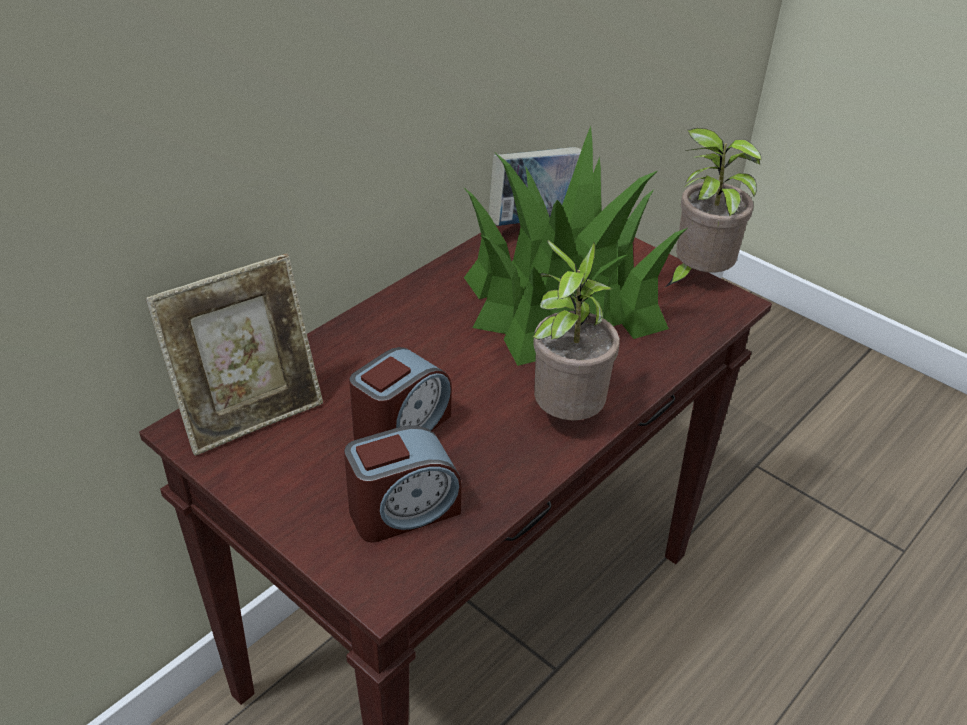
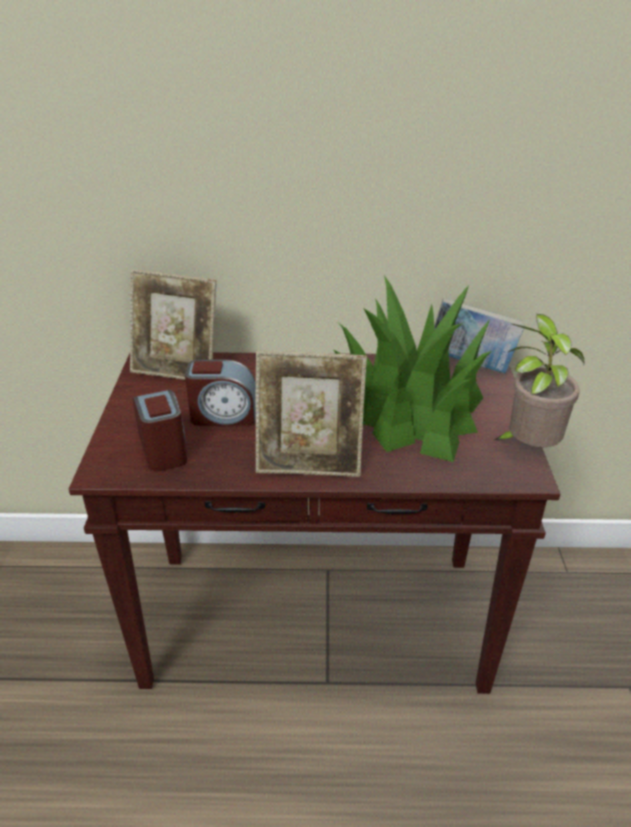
camera: 50 degrees right, 5 degrees down
alarm clock [344,426,461,542] -> alarm clock turned 135 degrees counterclockwise [133,390,187,471]
potted plant [532,240,620,420] -> picture frame [256,350,367,477]

